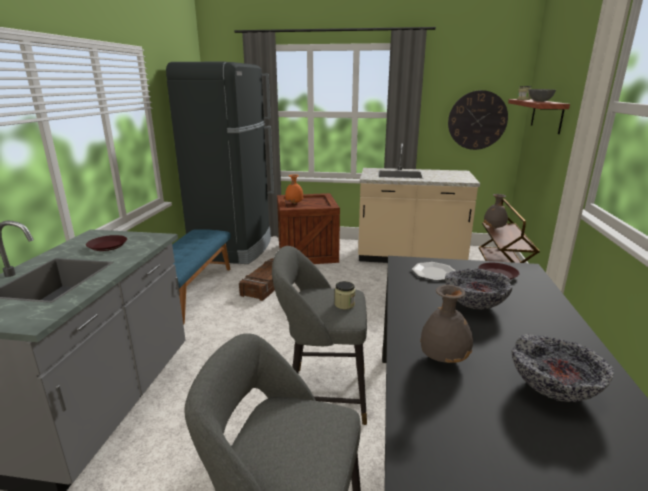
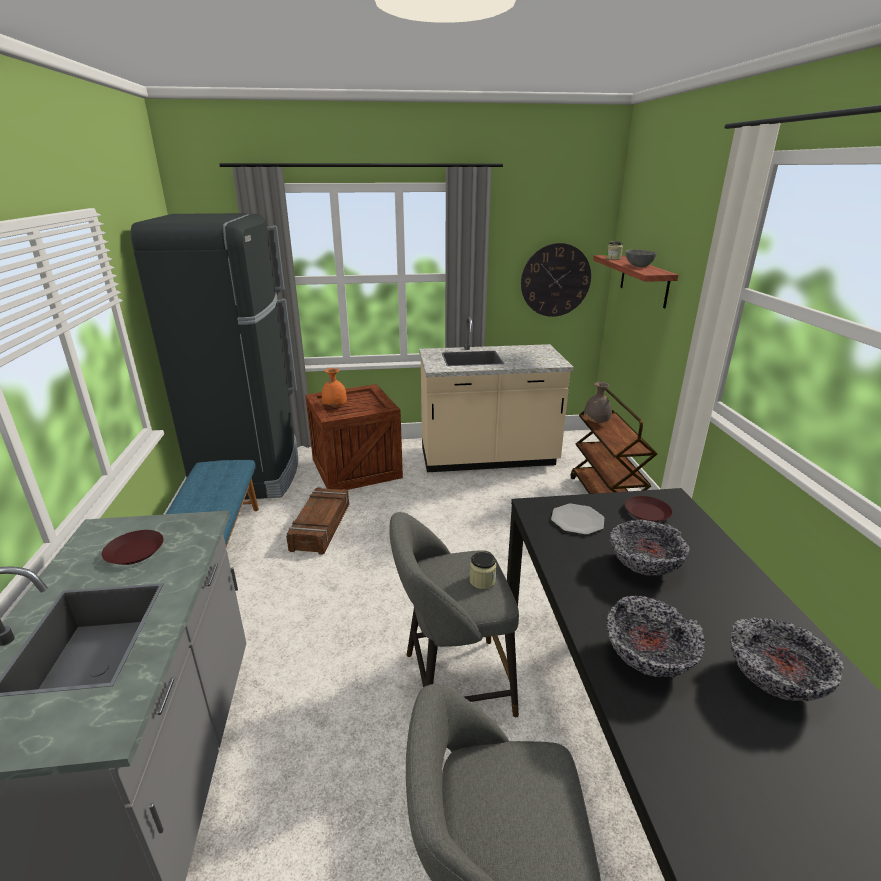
camera: 15 degrees left, 5 degrees up
grey vase [420,284,473,363] -> bowl [606,596,705,677]

